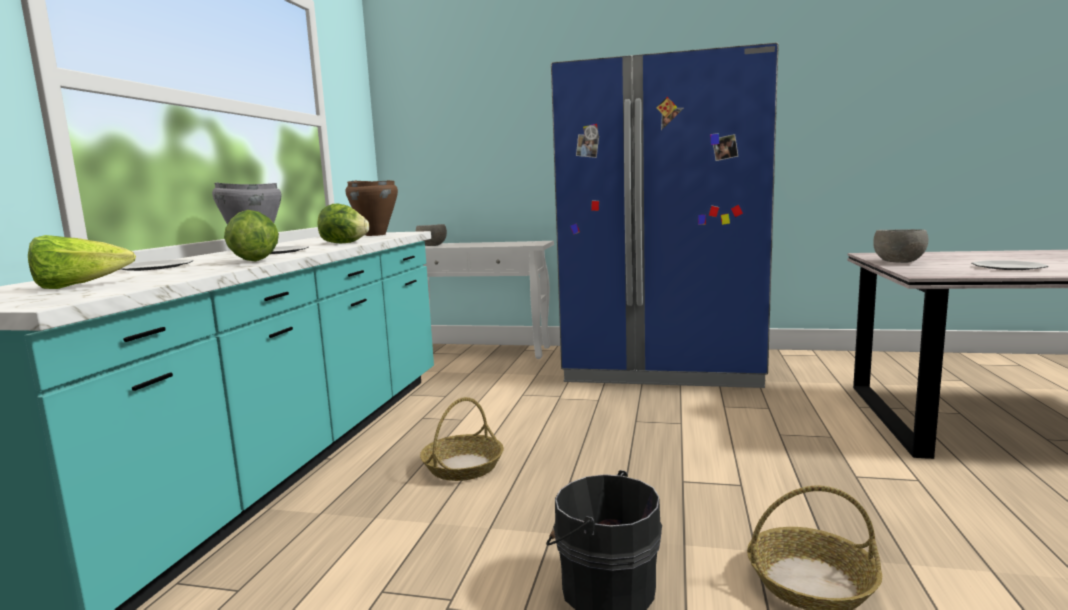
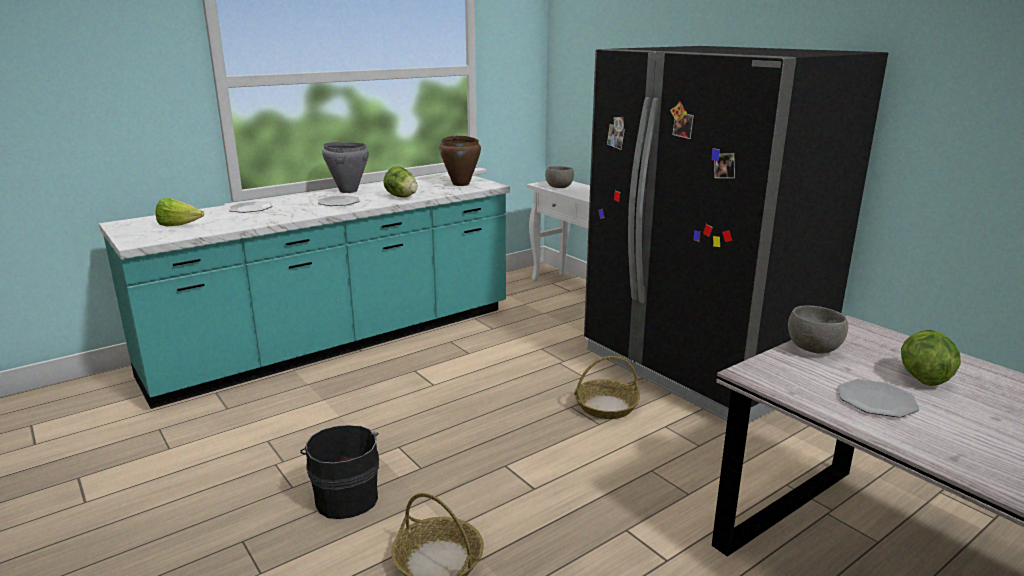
camera: 40 degrees right, 10 degrees up
lettuce [224,210,279,261] -> lettuce moved to [901,330,961,386]
basket [420,397,504,481] -> basket moved to [574,356,640,419]
blue fridge [551,42,779,388] -> black fridge [584,46,888,423]

